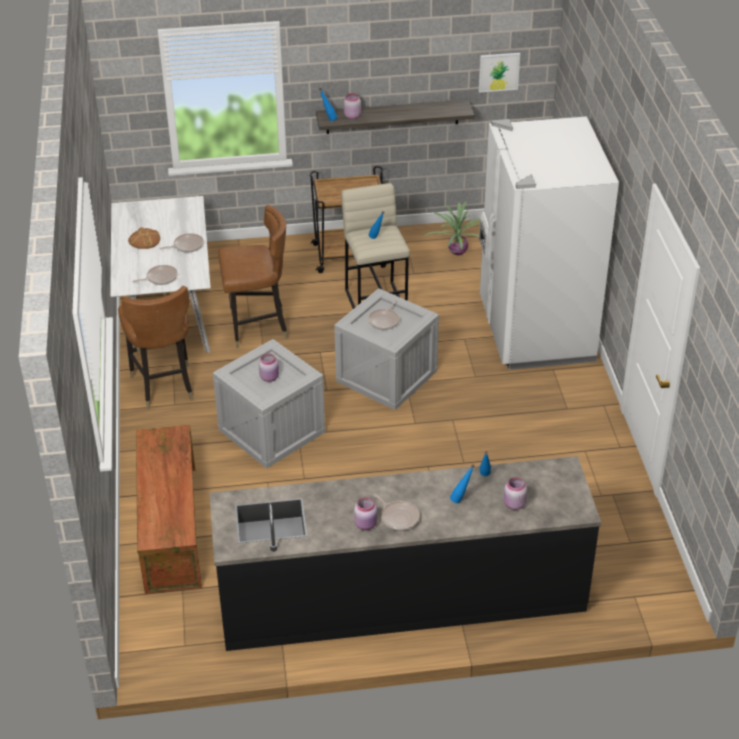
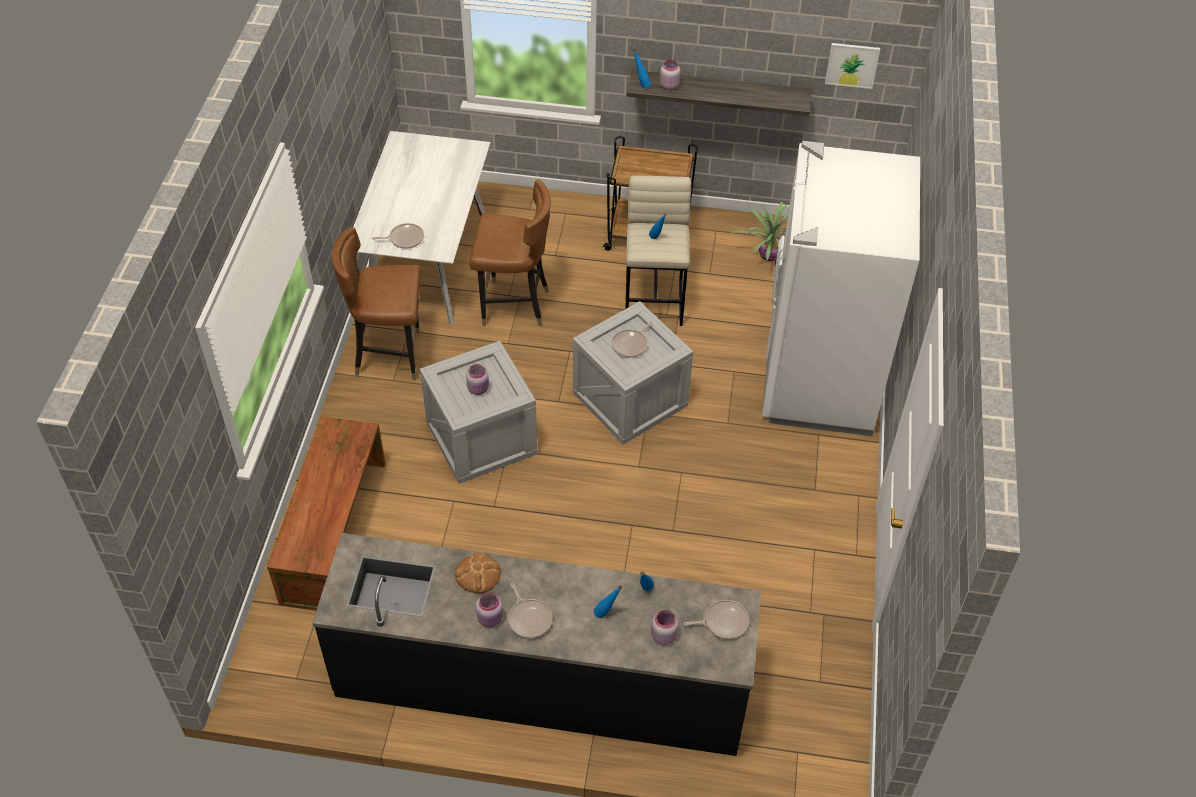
camera: 15 degrees right, 10 degrees up
brown chair [118,286,194,410] -> brown chair turned 90 degrees clockwise [331,227,421,380]
bread [128,227,160,249] -> bread moved to [454,552,501,593]
frying pan [160,233,204,252] -> frying pan moved to [684,600,749,639]

